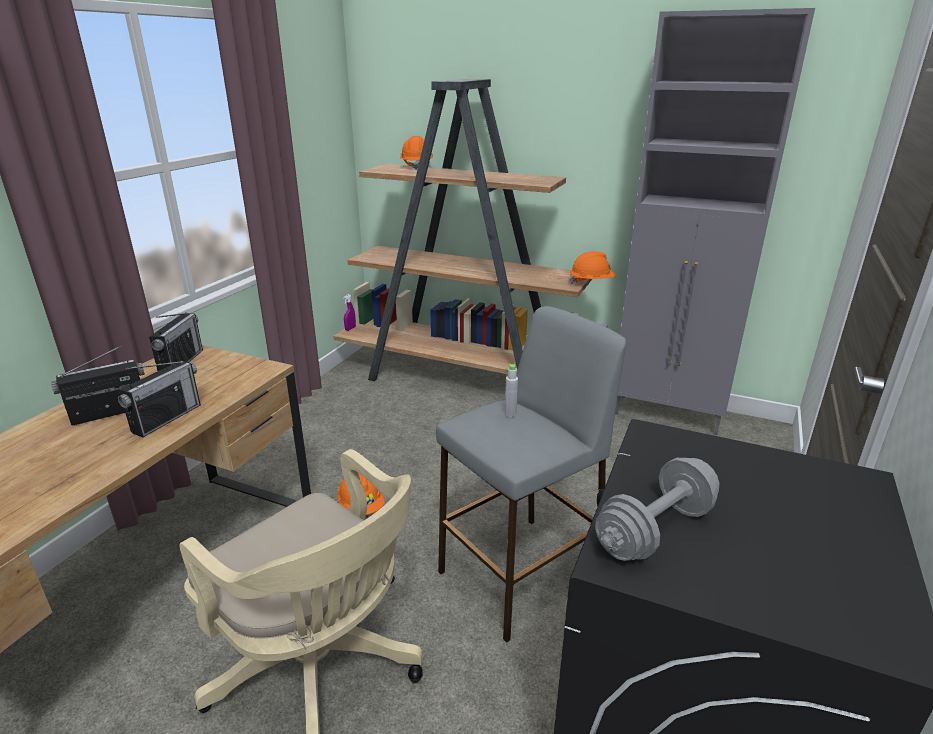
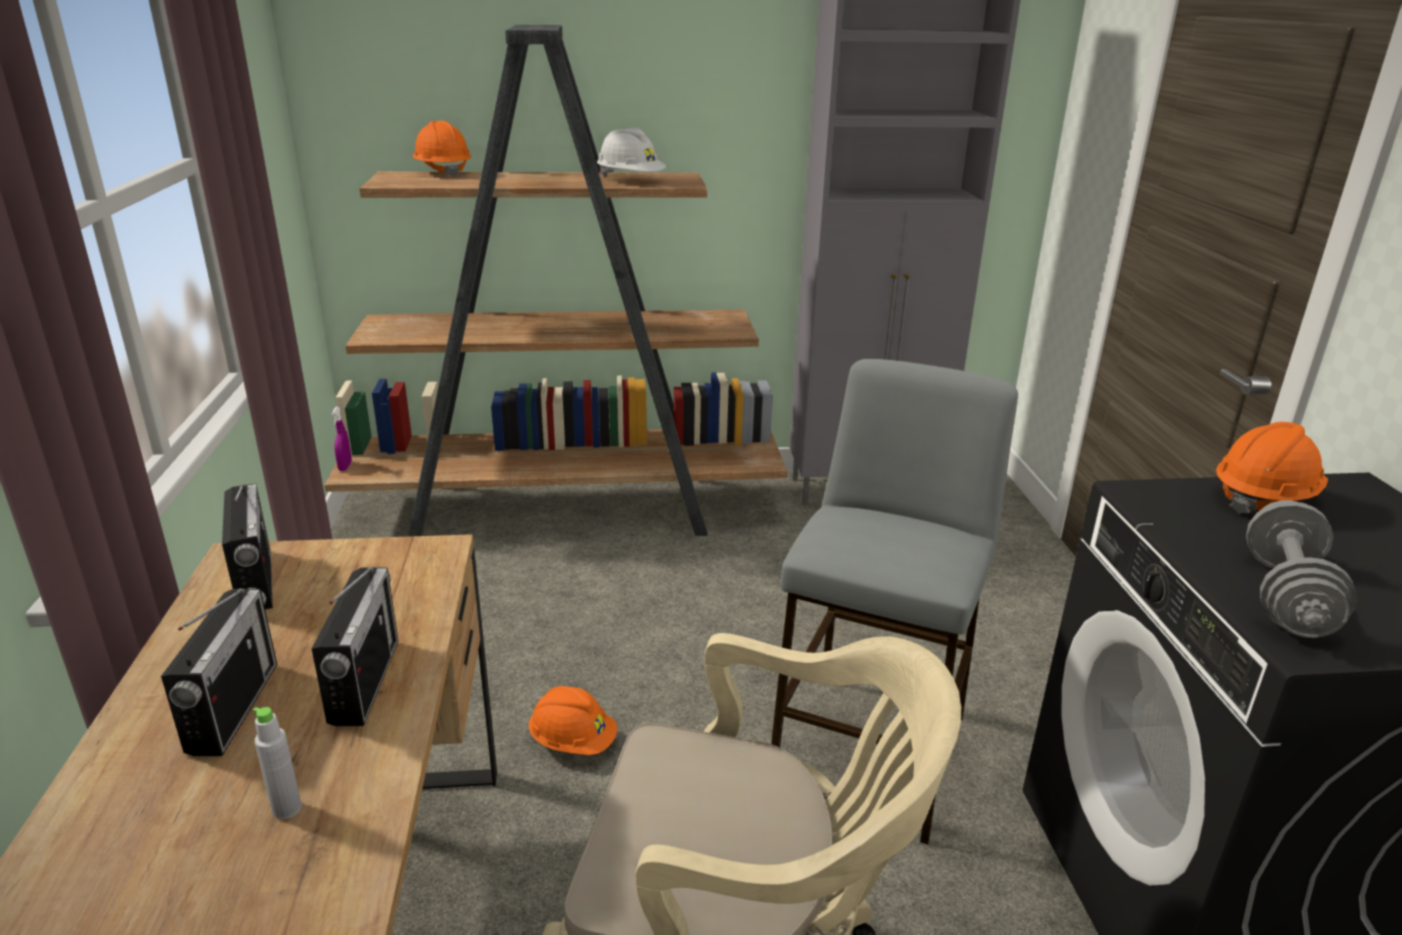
camera: 30 degrees left, 0 degrees up
radio [51,345,145,426] -> radio turned 150 degrees clockwise [161,588,277,756]
grey bottle [505,364,518,417] -> grey bottle moved to [253,707,302,819]
orange hard hat [569,251,616,284] -> orange hard hat moved to [1216,422,1328,515]
none -> white hard hat [597,128,666,176]

